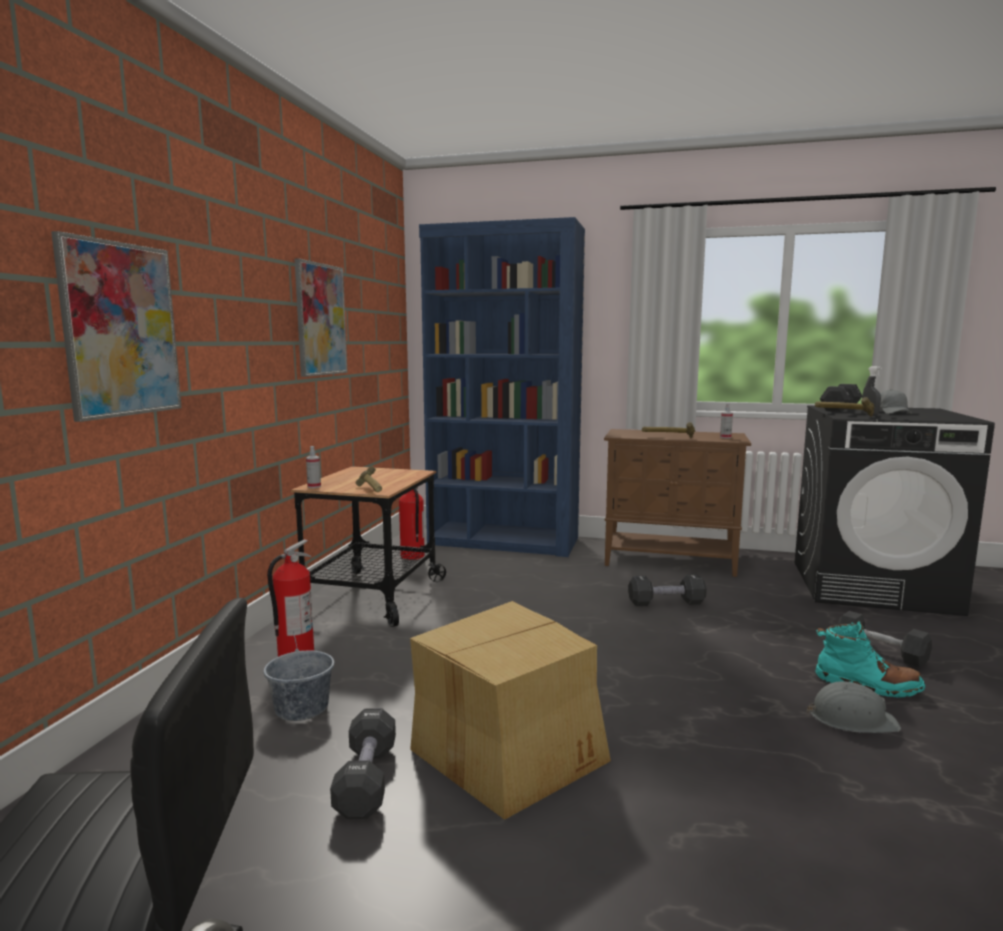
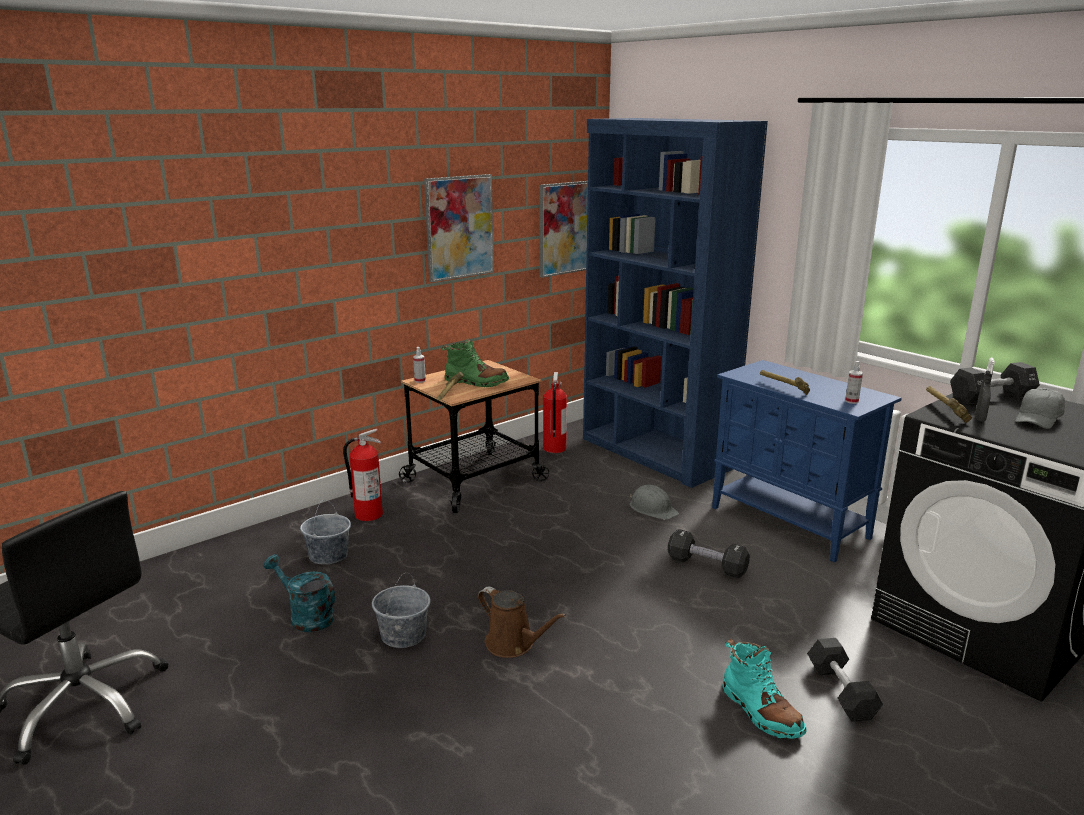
camera: 35 degrees right, 10 degrees up
picture [51,231,182,422] -> picture moved to [540,181,588,278]
black dumbbell [330,708,396,819] -> turquoise watering can [263,554,335,632]
cardboard box [410,601,611,820] -> grey bucket [372,573,431,648]
brown cabinet [604,429,751,577] -> blue cabinet [712,360,902,562]
grey hard hat [807,681,901,733] -> grey hard hat moved to [630,485,679,520]
none -> green boot [441,339,509,387]
none -> brown watering can [478,587,566,658]

